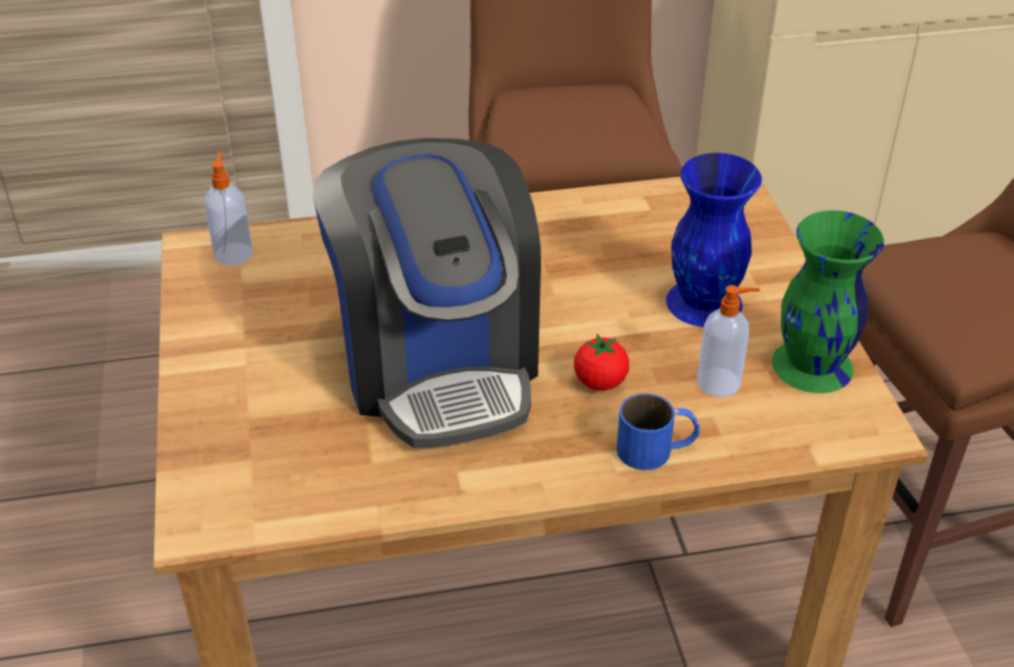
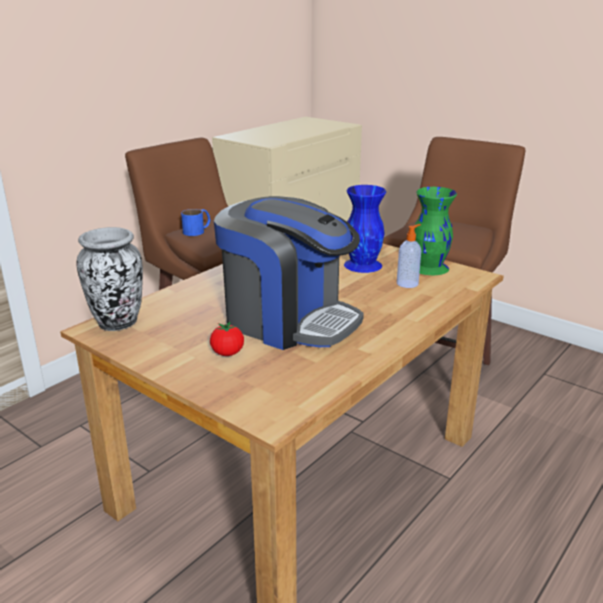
camera: 40 degrees left, 15 degrees down
soap dispenser [204,151,253,265] -> vase [77,227,143,331]
tomato [574,334,629,391] -> tomato moved to [210,321,244,356]
blue mug [616,393,700,470] -> blue mug moved to [181,209,210,236]

